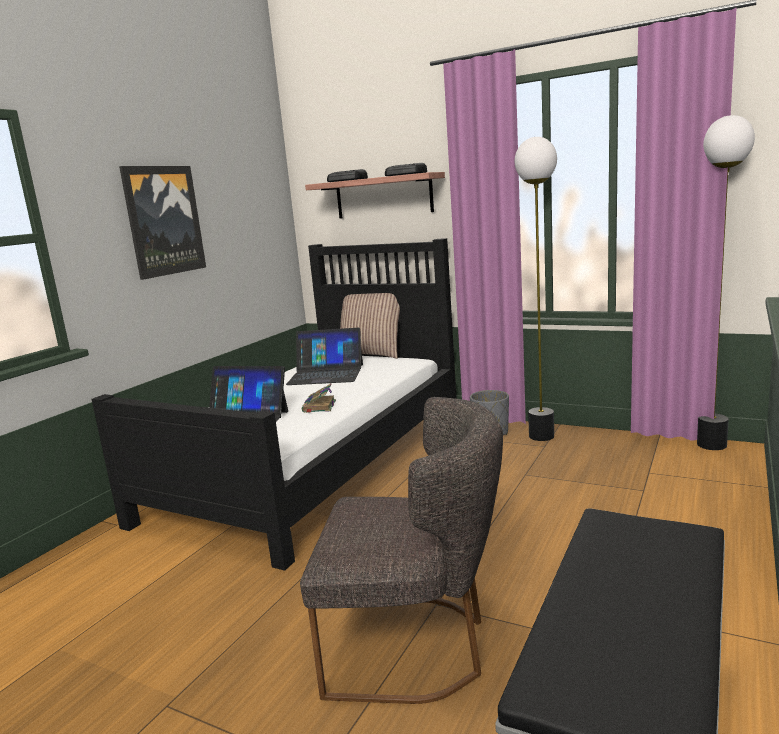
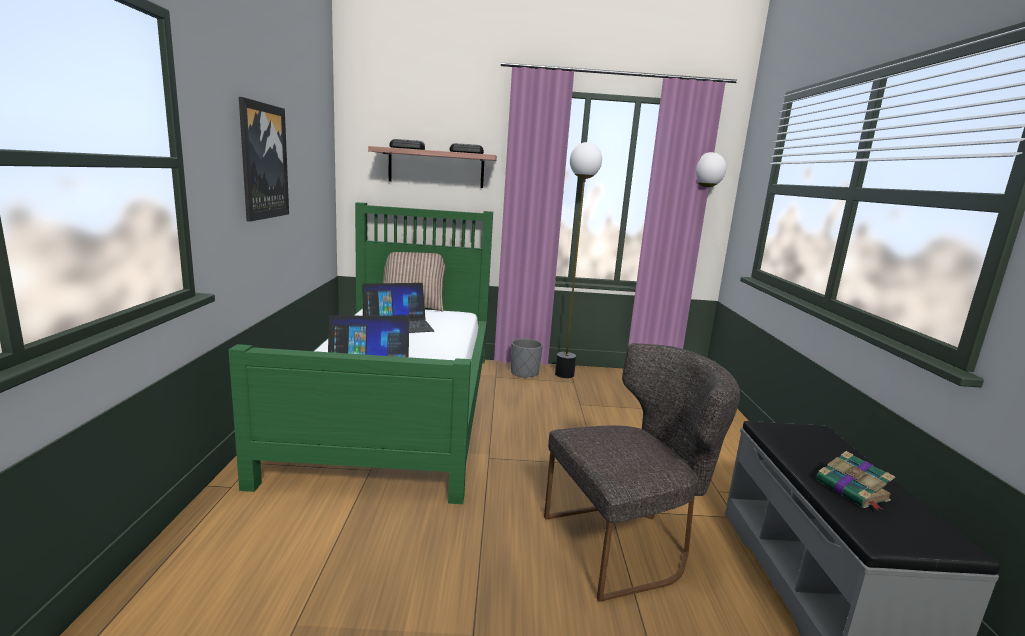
camera: 30 degrees left, 0 degrees up
black bed [92,238,457,571] -> green bed [228,202,493,504]
book [302,384,336,413] -> book moved to [816,451,895,511]

